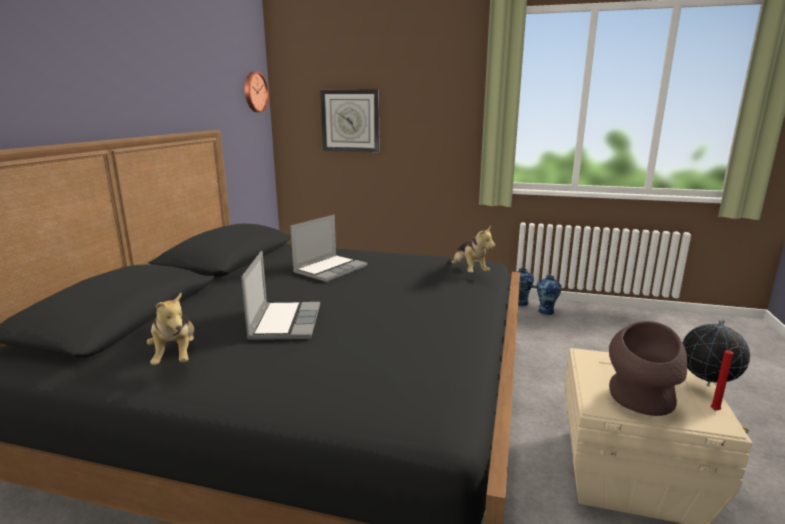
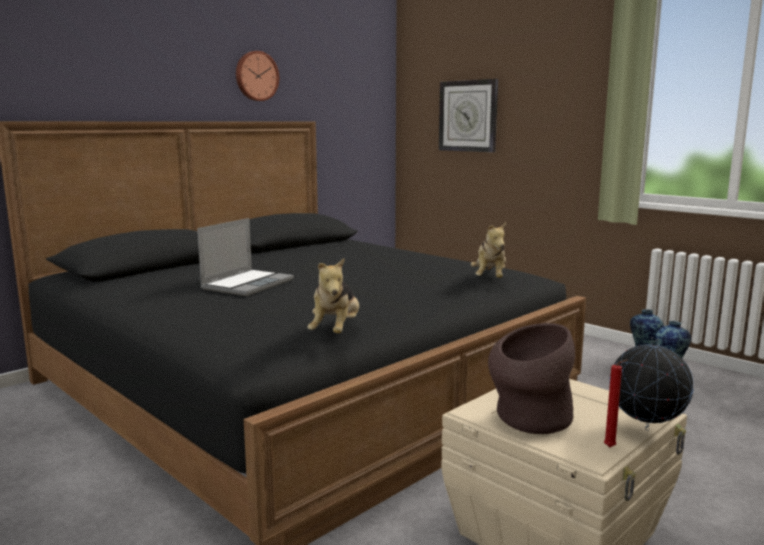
camera: 30 degrees right, 5 degrees down
plush toy [147,293,194,365] -> plush toy moved to [308,258,359,333]
wall clock [245,72,269,112] -> wall clock moved to [236,51,279,101]
laptop [290,215,367,282] -> none

